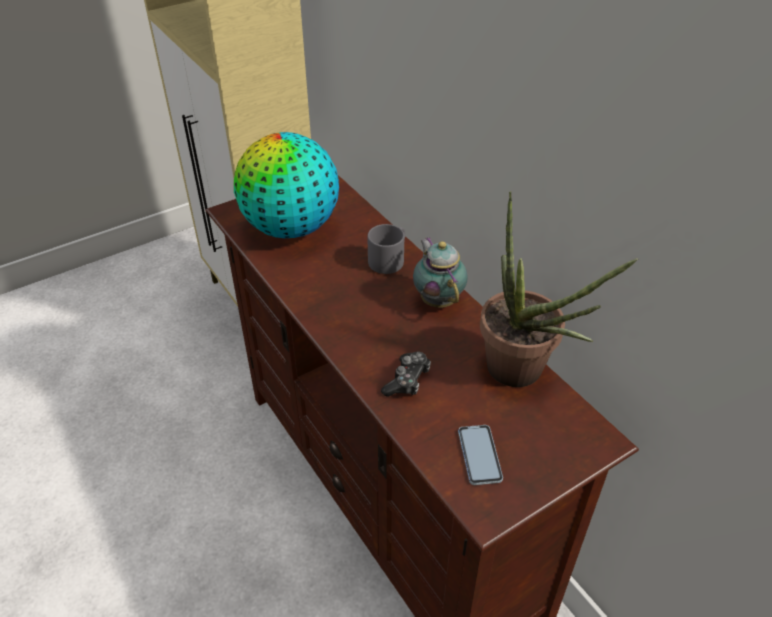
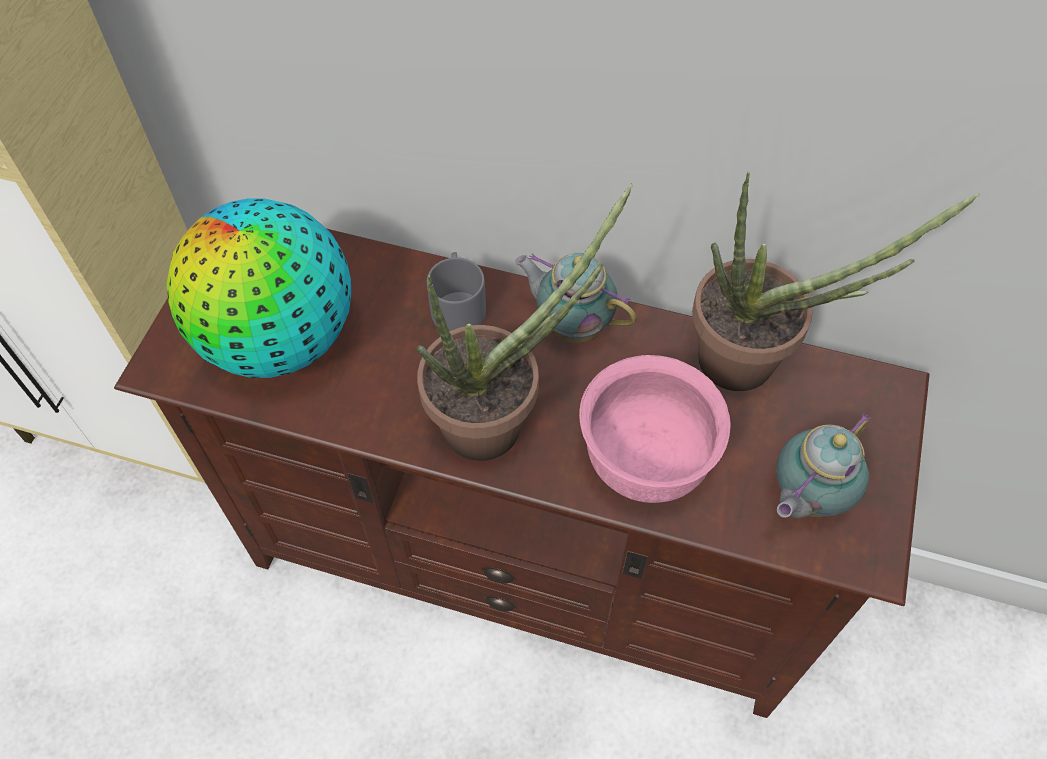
camera: 40 degrees left, 15 degrees up
game controller [381,352,431,397] -> pink bowl [579,355,731,503]
phone [458,425,503,485] -> teapot [776,413,871,518]
none -> potted plant [417,183,633,461]

